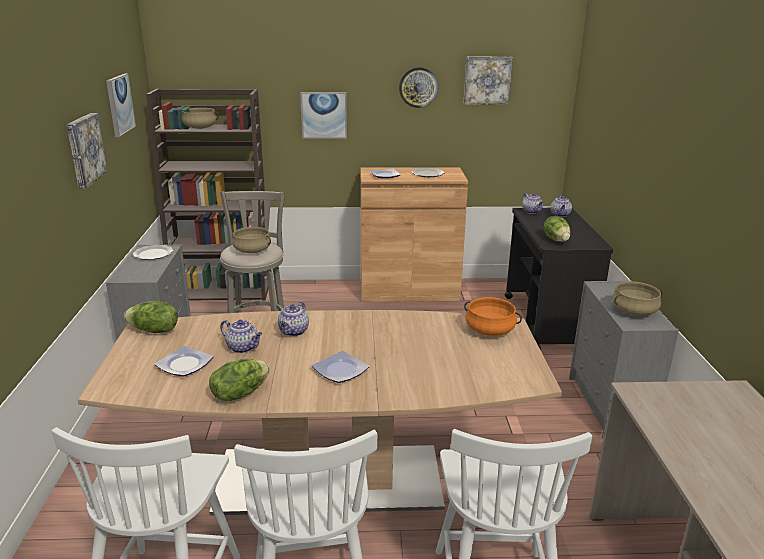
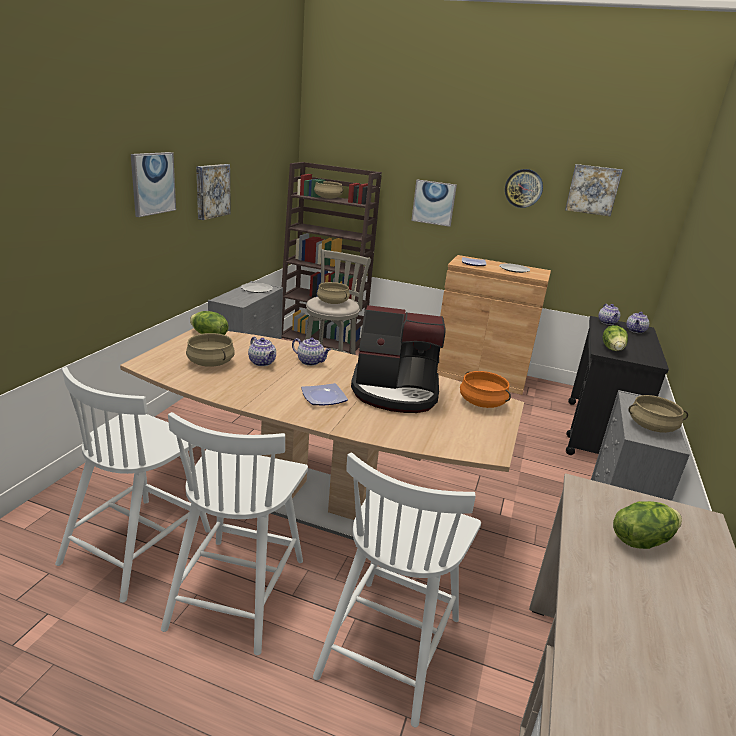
camera: 20 degrees right, 0 degrees up
picture [106,74,136,137] -> picture moved to [131,152,176,217]
plate [154,346,214,377] -> beige cooking pot [186,333,235,367]
lettuce [209,359,270,401] -> lettuce moved to [613,501,682,549]
teapot [278,302,309,336] -> teapot turned 105 degrees counterclockwise [292,338,331,366]
none -> coffee machine [351,305,446,413]

